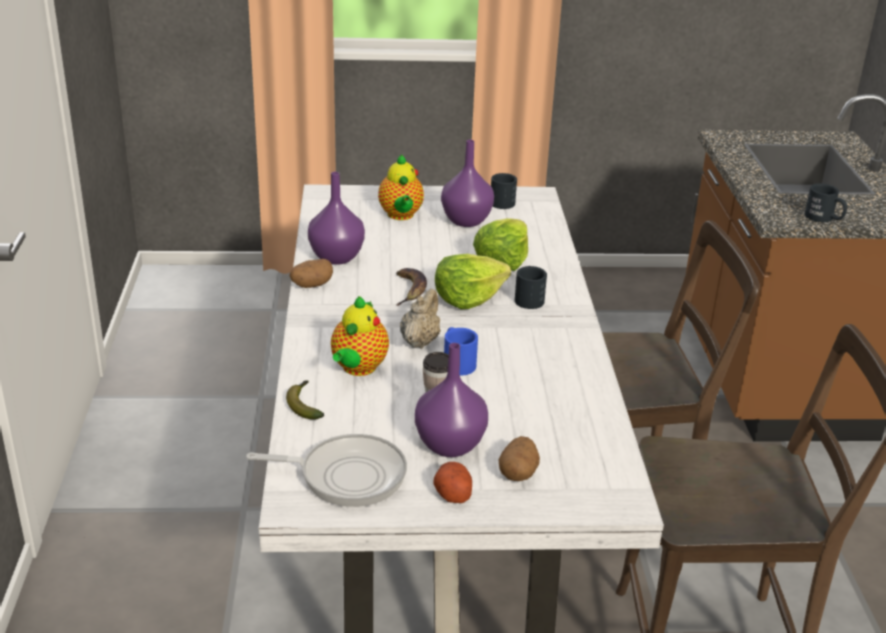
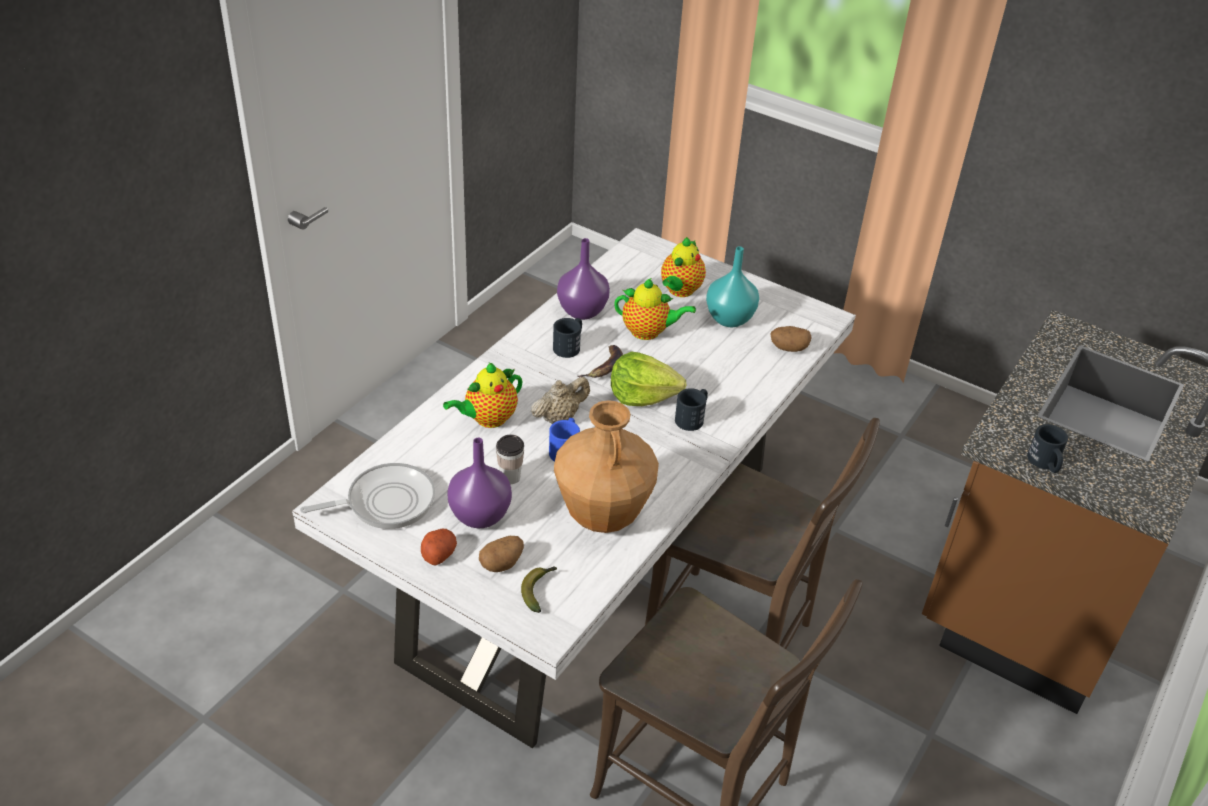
camera: 35 degrees right, 10 degrees up
frying pan [246,434,407,507] -> frying pan turned 60 degrees counterclockwise [300,463,435,529]
banana [286,380,324,420] -> banana moved to [521,566,557,613]
potato [289,259,333,288] -> potato moved to [770,326,812,352]
purple vase [441,140,494,227] -> turquoise vase [706,246,759,327]
lettuce [473,218,528,271] -> none
black mug [491,173,517,209] -> black mug moved to [553,318,582,358]
none -> brown vase [554,400,659,533]
none -> teapot [614,278,696,340]

